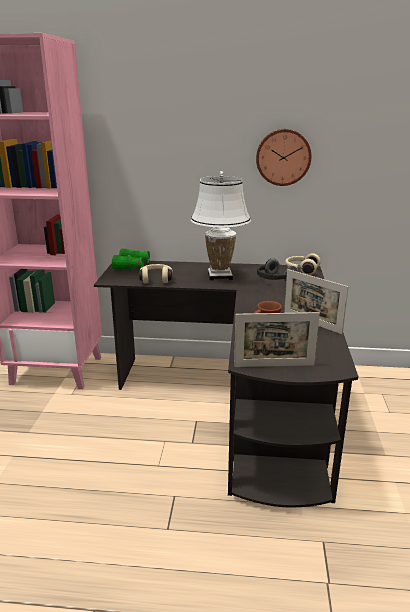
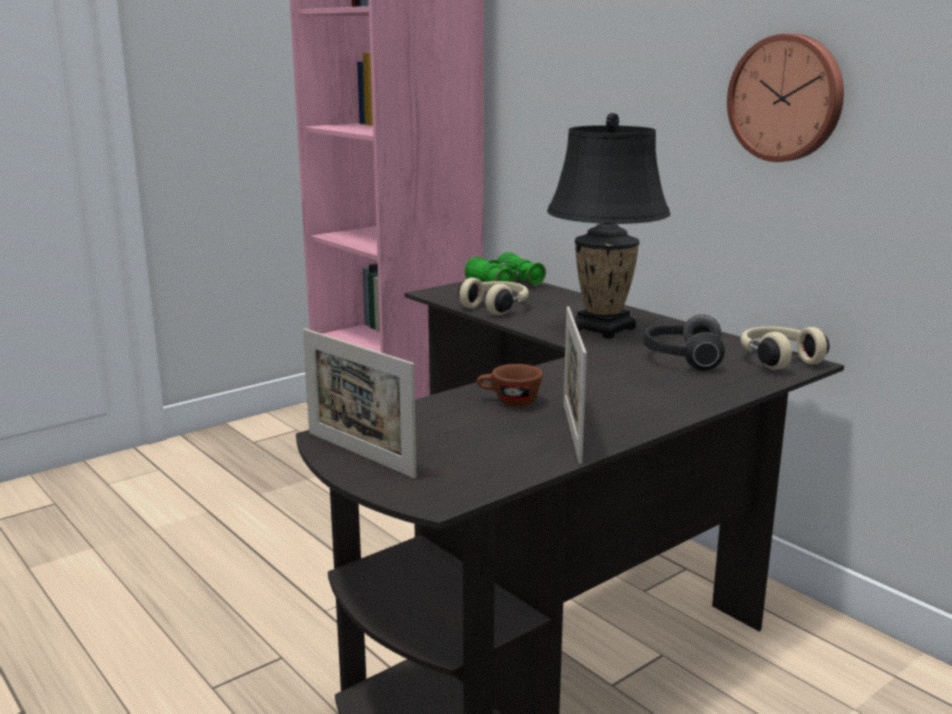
camera: 45 degrees right, 5 degrees down
white table lamp [191,171,251,281] -> black table lamp [547,113,670,339]

